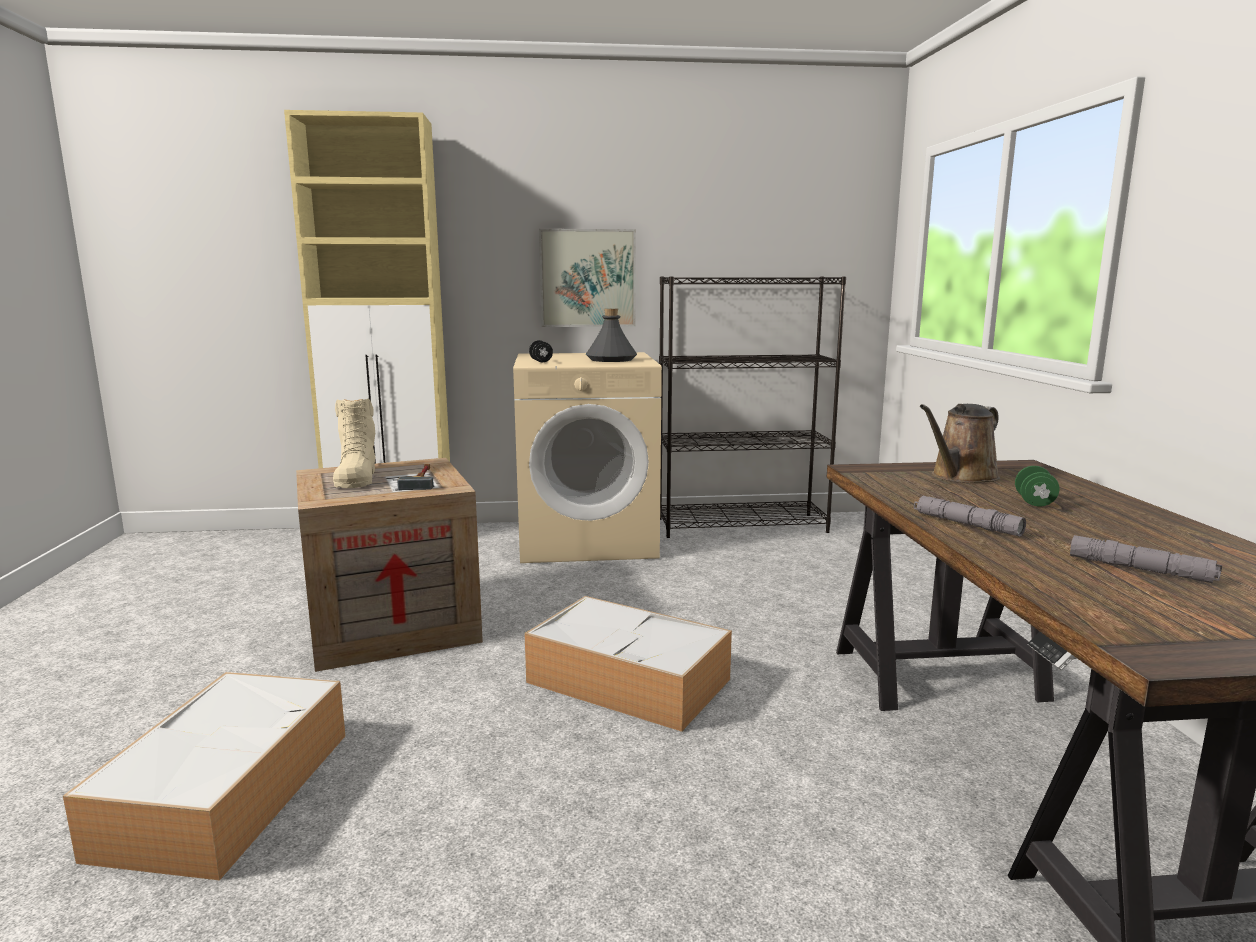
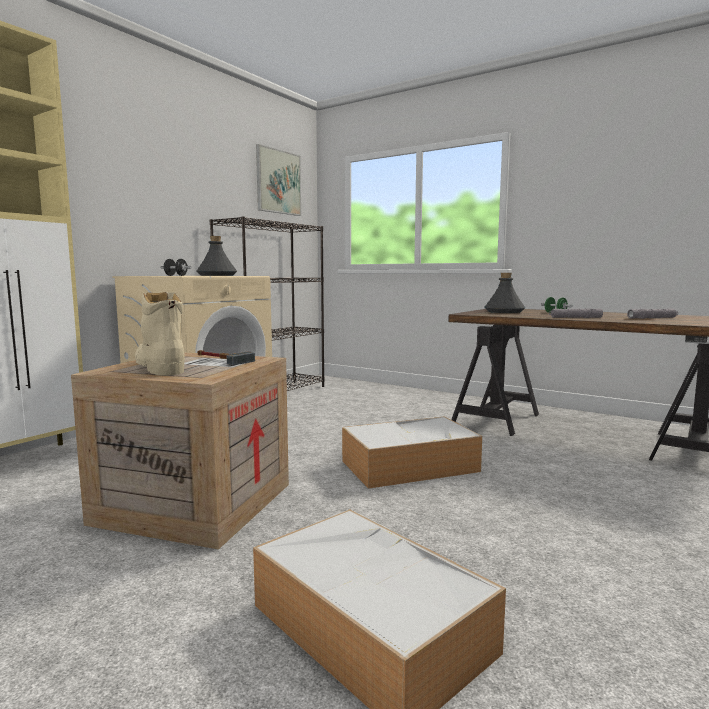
camera: 50 degrees left, 5 degrees down
beige boot [333,398,376,488] -> beige boot turned 150 degrees counterclockwise [135,292,185,375]
picture [539,229,636,327] -> picture moved to [256,144,301,216]
brown watering can [920,404,1000,483] -> grey bottle [485,273,525,313]

